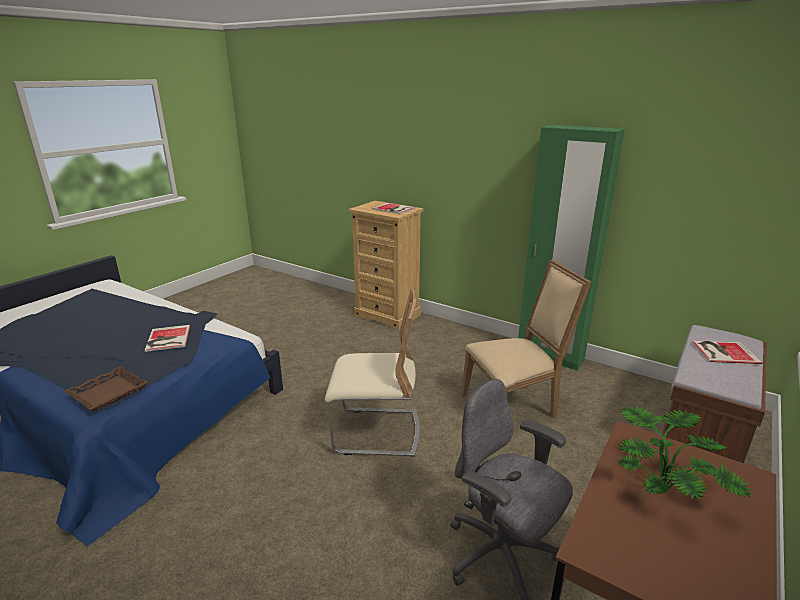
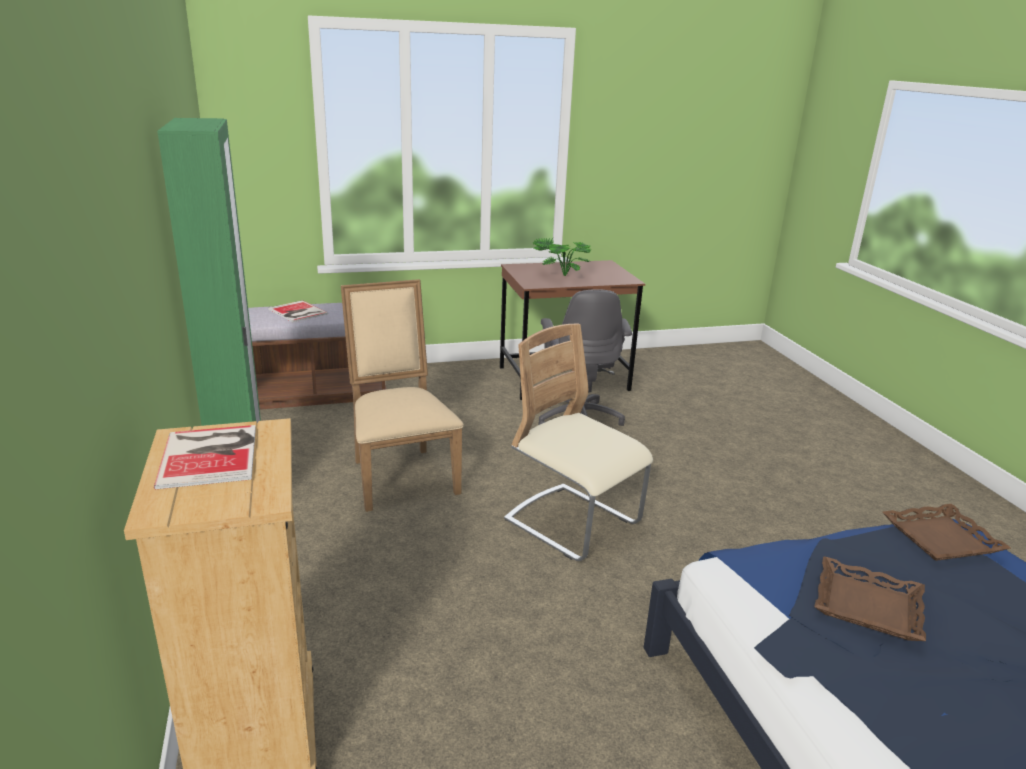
camera: 140 degrees left, 0 degrees up
book [145,325,190,352] -> brown tray [814,556,926,641]
beige chair [461,260,591,418] -> beige chair turned 45 degrees clockwise [341,279,463,512]

